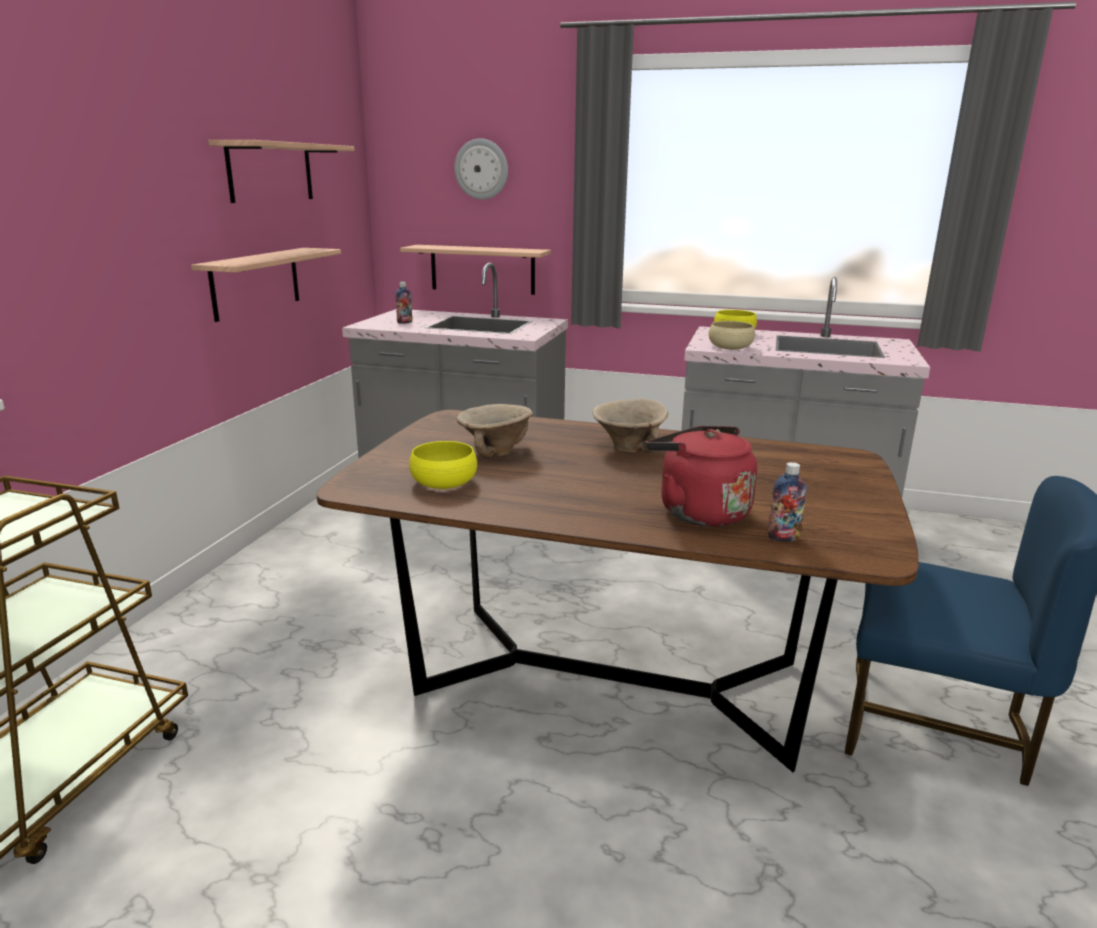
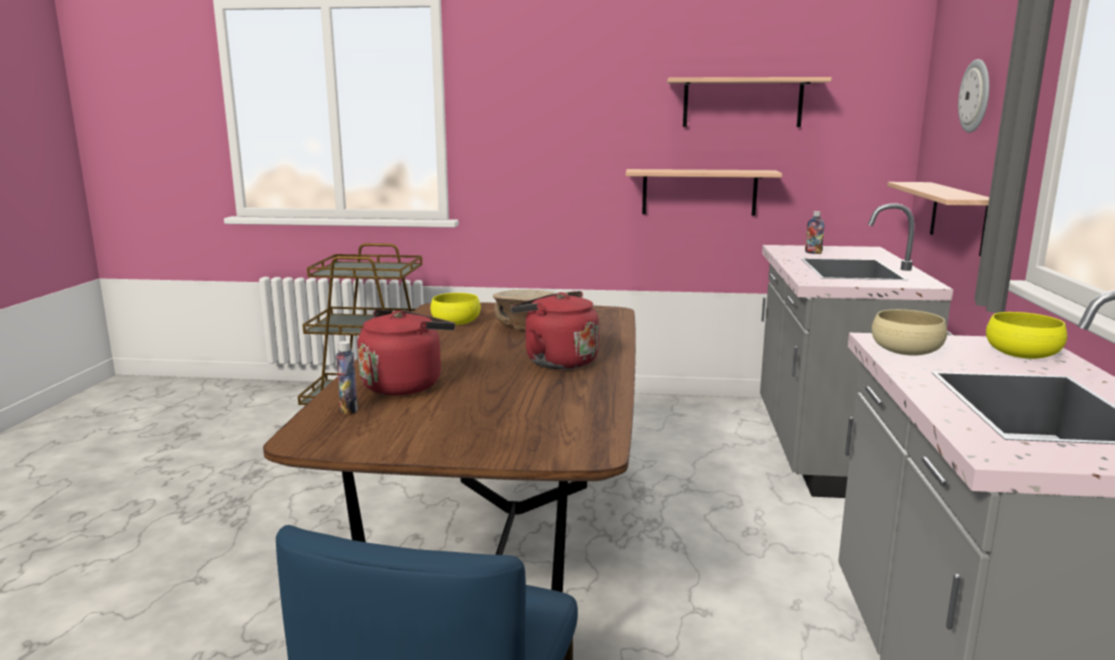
camera: 80 degrees right, 5 degrees down
beige bowl [592,399,668,453] -> red kettle [511,291,599,369]

